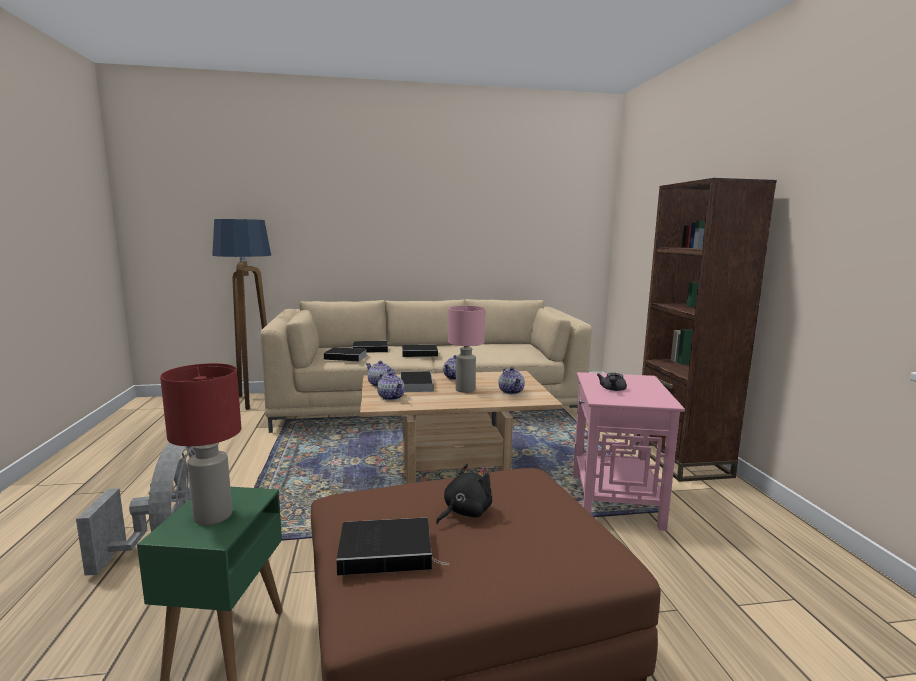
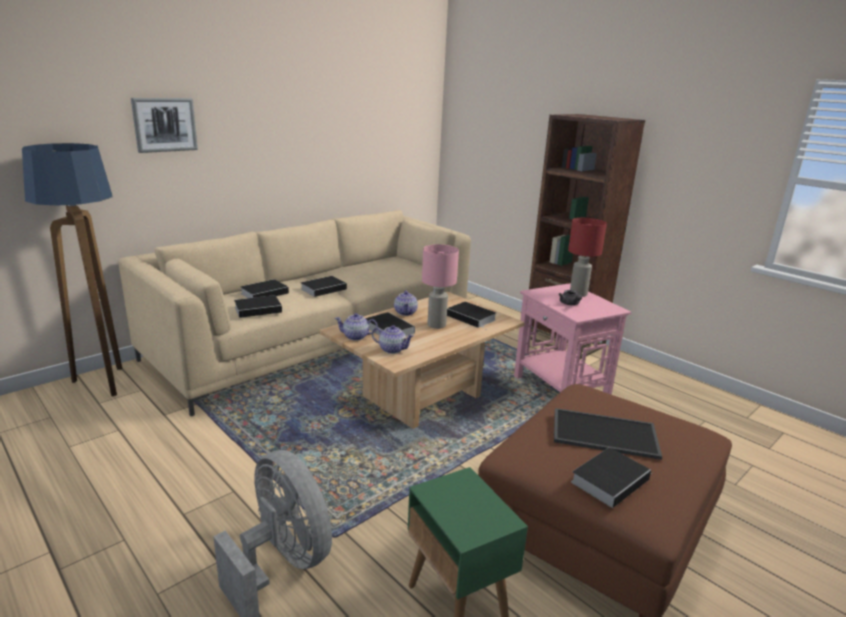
camera: 35 degrees left, 10 degrees up
red table lamp [160,363,241,525] -> red table lamp moved to [568,218,607,297]
black plush toy [436,464,492,524] -> tray [554,408,662,460]
teapot [498,367,525,394] -> book [447,302,496,329]
none -> picture [131,98,198,153]

